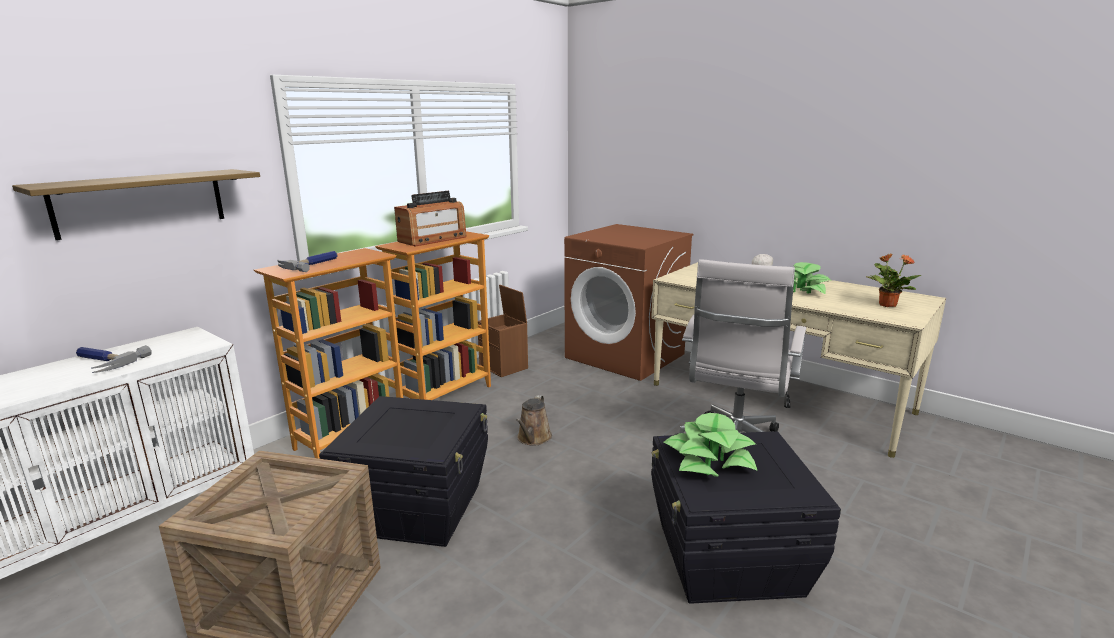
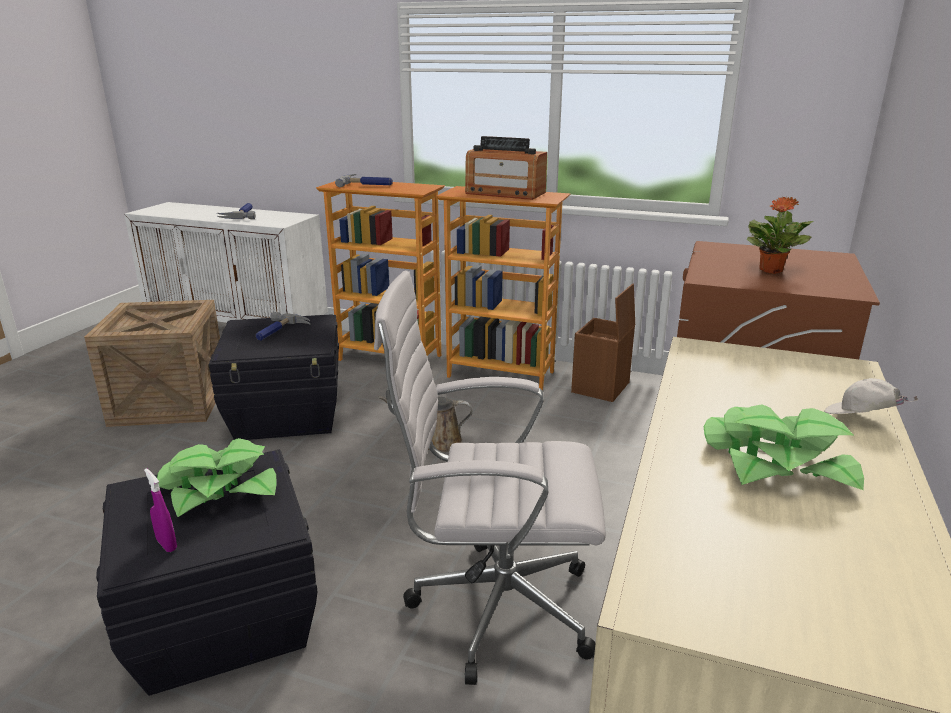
camera: 70 degrees right, 5 degrees up
shelf [12,169,260,240] -> none
potted plant [865,253,921,307] -> potted plant moved to [747,197,813,274]
none -> purple spray bottle [144,468,177,552]
none -> hammer [256,312,310,341]

